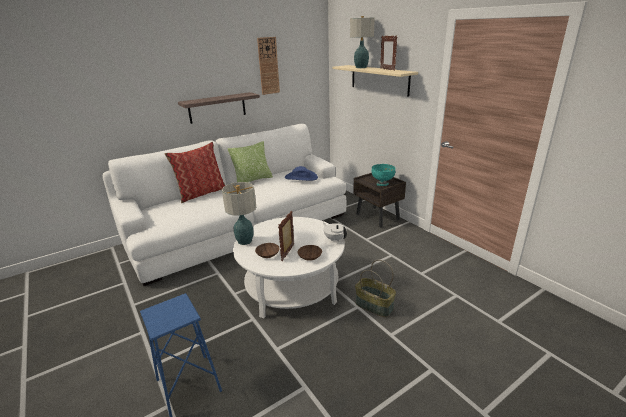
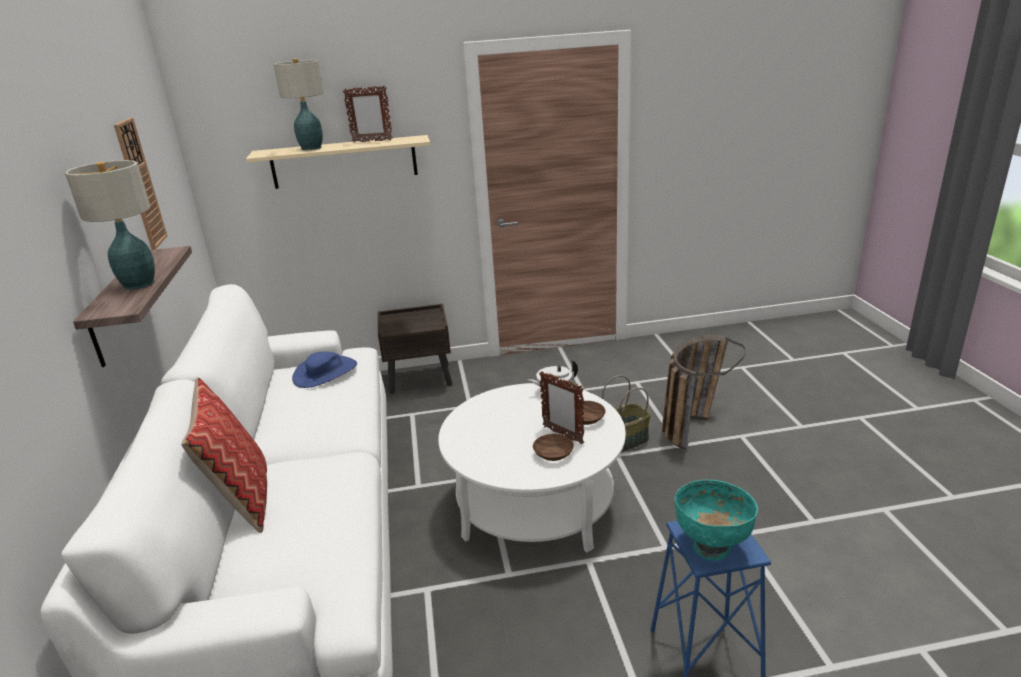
camera: 65 degrees left, 0 degrees up
table lamp [222,182,256,245] -> table lamp moved to [65,160,155,290]
pillow [228,141,273,182] -> none
turquoise bowl [372,164,395,186] -> turquoise bowl moved to [675,480,758,561]
none -> basket [662,335,745,450]

